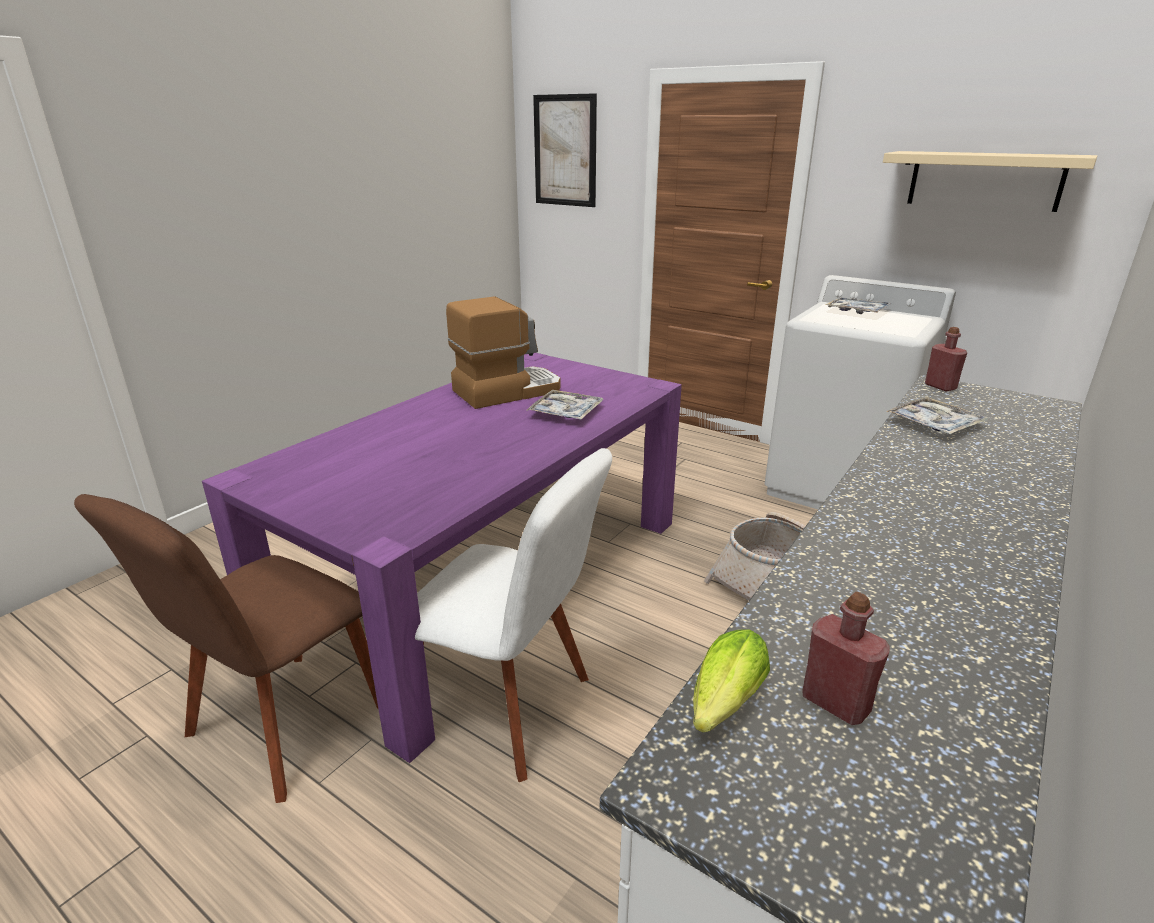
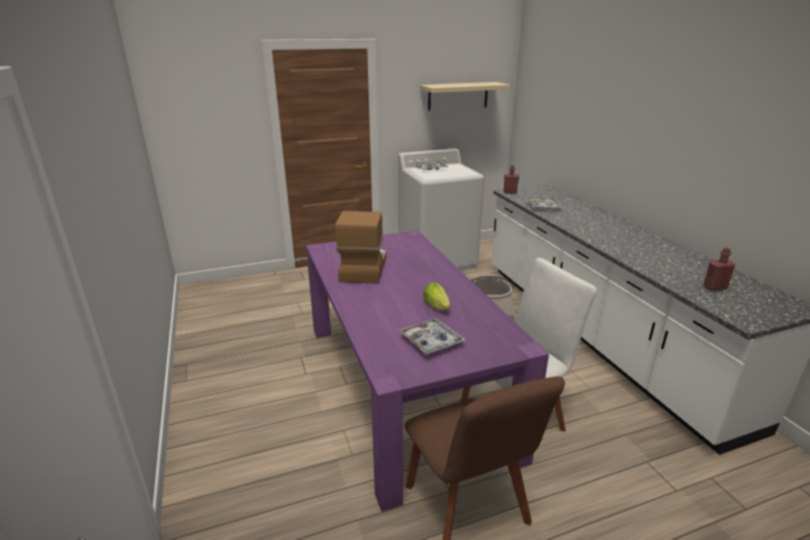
camera: 55 degrees left, 0 degrees up
tray [527,390,603,420] -> tray moved to [399,318,466,355]
picture [533,93,597,207] -> none
lettuce [693,629,770,733] -> lettuce moved to [423,282,450,311]

